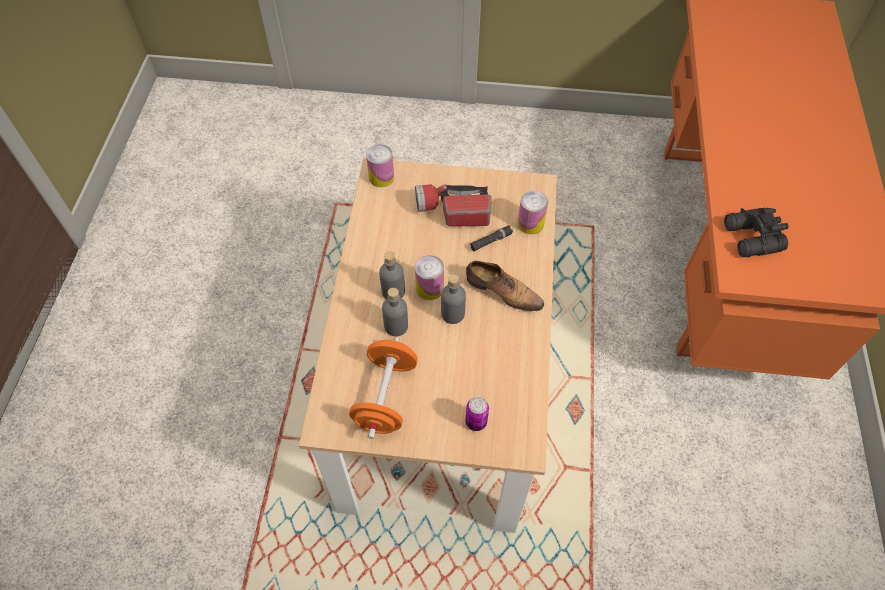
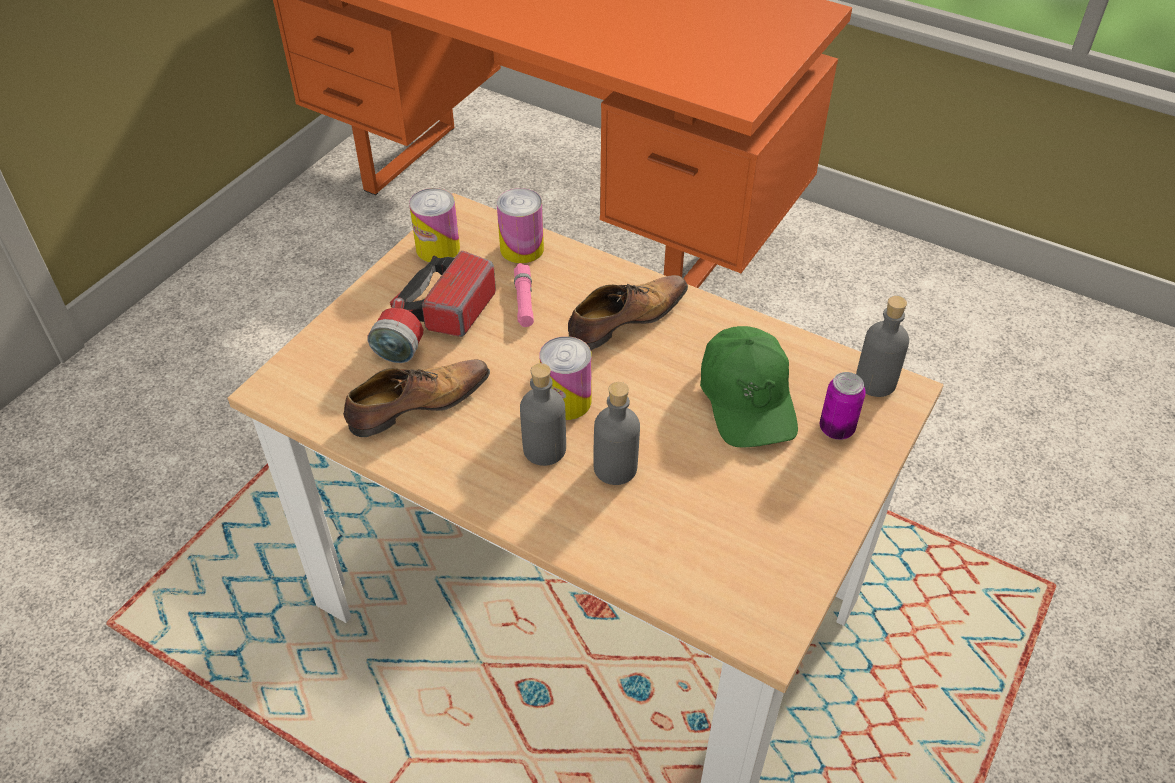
camera: 65 degrees left, 10 degrees down
orange dumbbell [349,337,418,439] -> none
can [366,144,394,187] -> can moved to [409,188,460,262]
grey bottle [441,274,466,324] -> grey bottle moved to [856,296,909,397]
black flashlight [470,225,513,251] -> pink flashlight [514,263,534,327]
black binoculars [724,208,789,257] -> none
none -> shoe [343,360,490,437]
none -> green cap [700,326,798,448]

